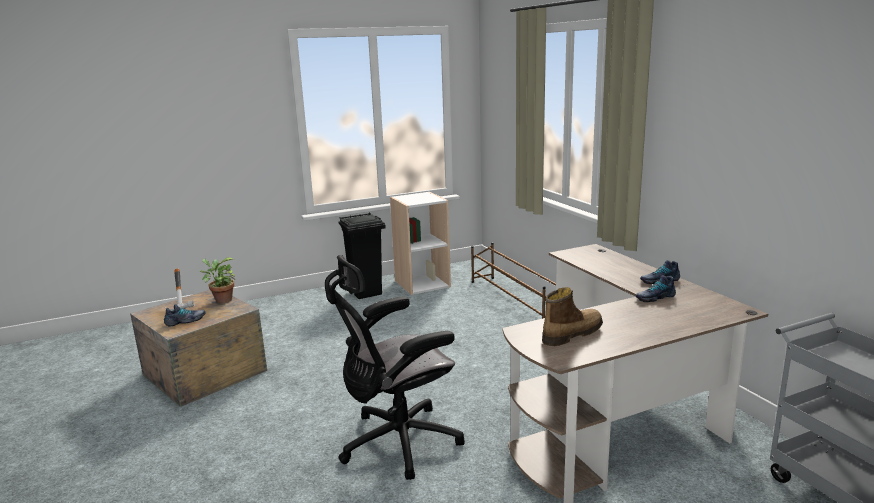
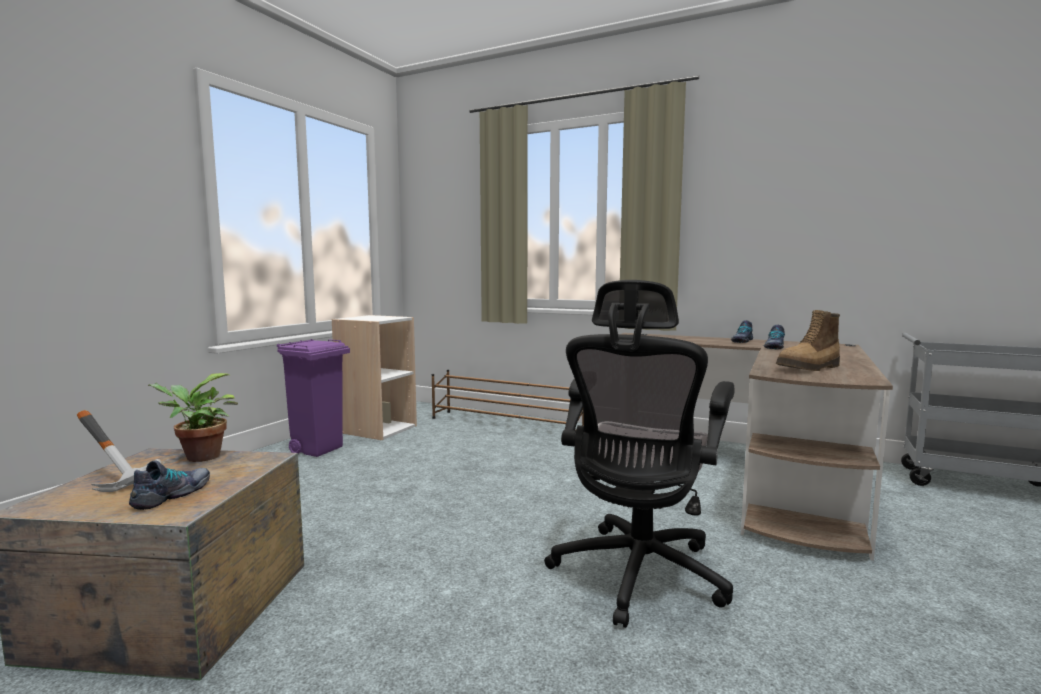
camera: 40 degrees left, 10 degrees down
black trash can [338,213,386,299] -> purple trash can [277,339,350,457]
boot [542,287,603,346] -> boot turned 135 degrees counterclockwise [776,310,840,371]

